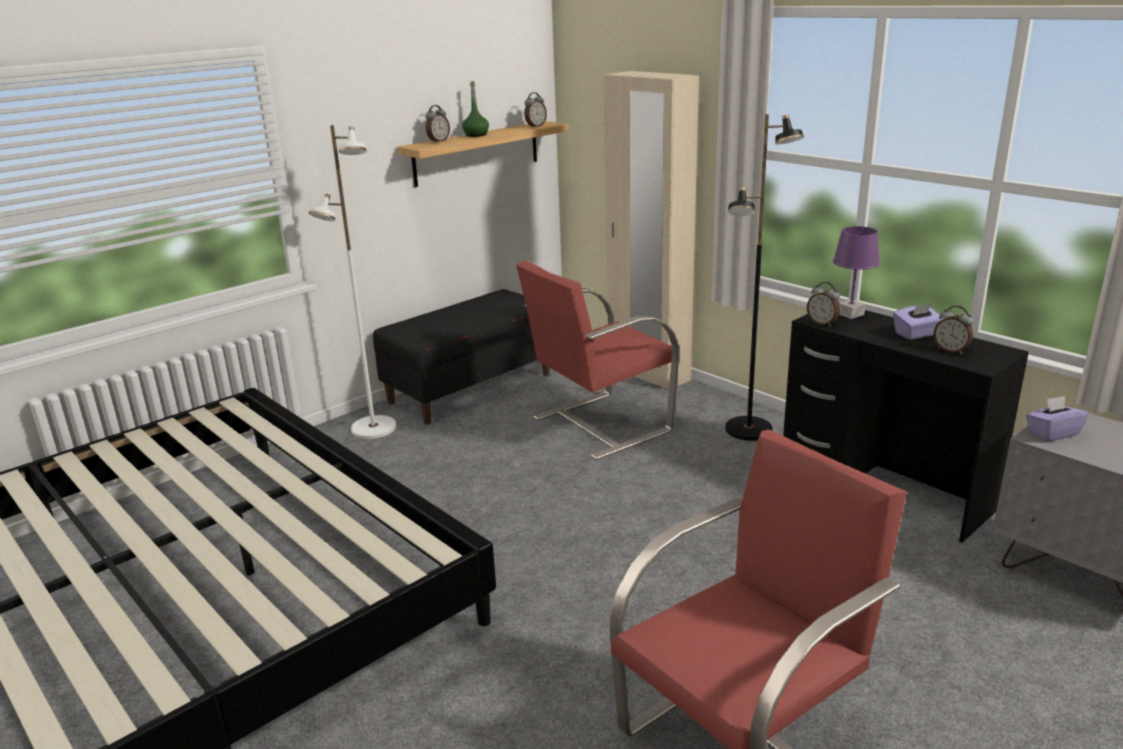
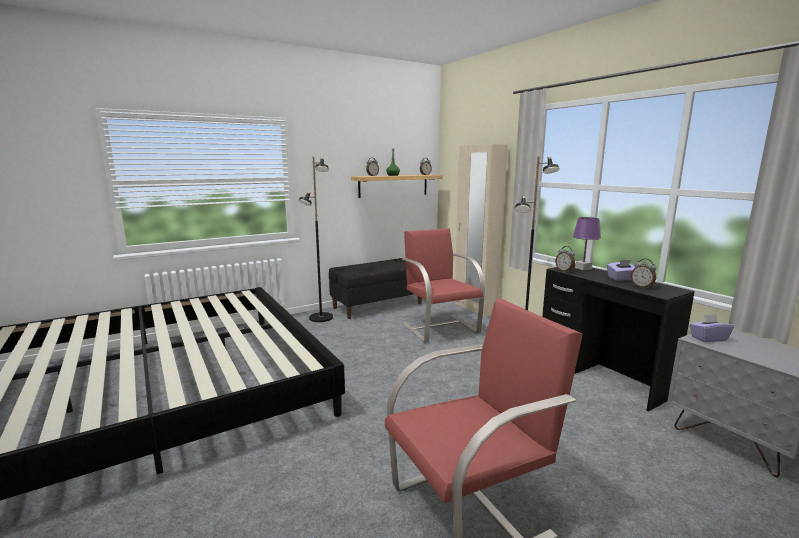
camera: 10 degrees right, 10 degrees down
white floor lamp [309,125,396,439] -> black floor lamp [298,157,333,322]
red armchair [516,261,679,460] -> red armchair turned 90 degrees clockwise [402,228,485,343]

